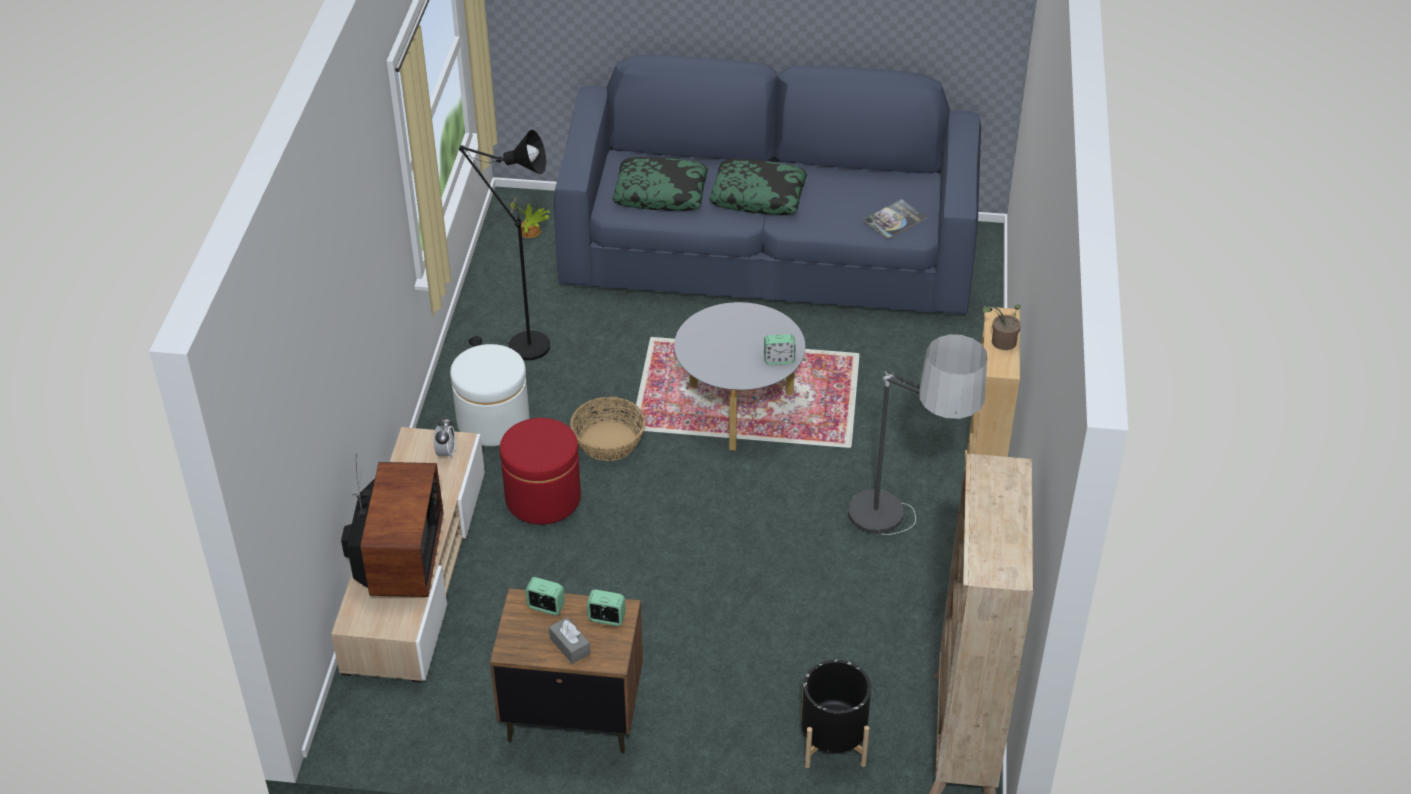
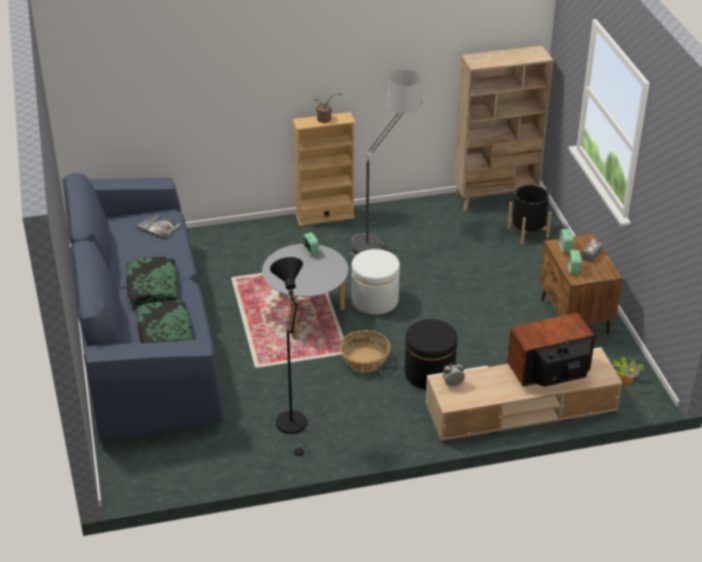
camera: 110 degrees left, 5 degrees down
white ottoman [450,344,529,446] -> white ottoman moved to [351,249,400,315]
red ottoman [500,418,581,525] -> black ottoman [405,319,457,389]
potted plant [510,196,549,238] -> potted plant moved to [613,357,644,386]

